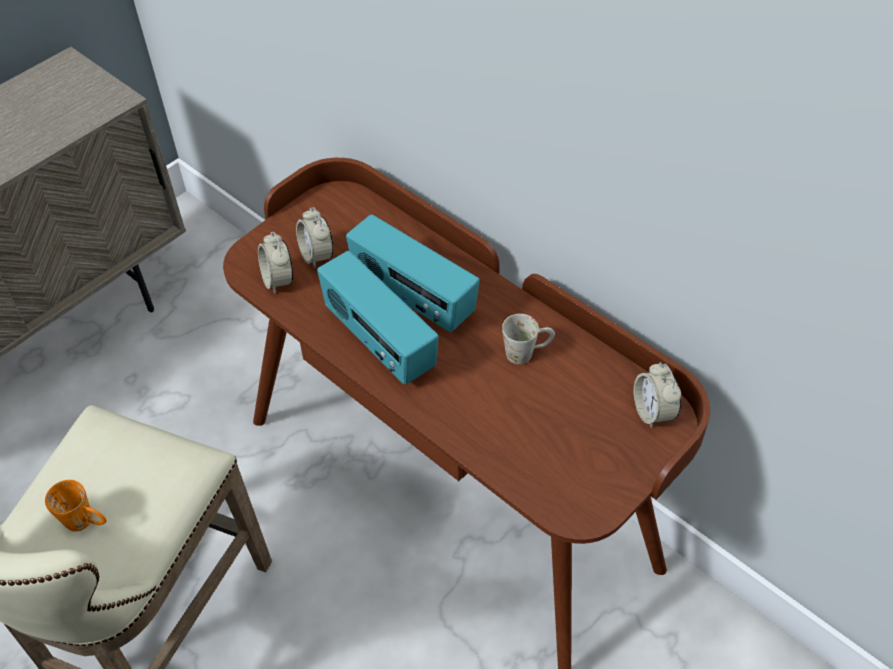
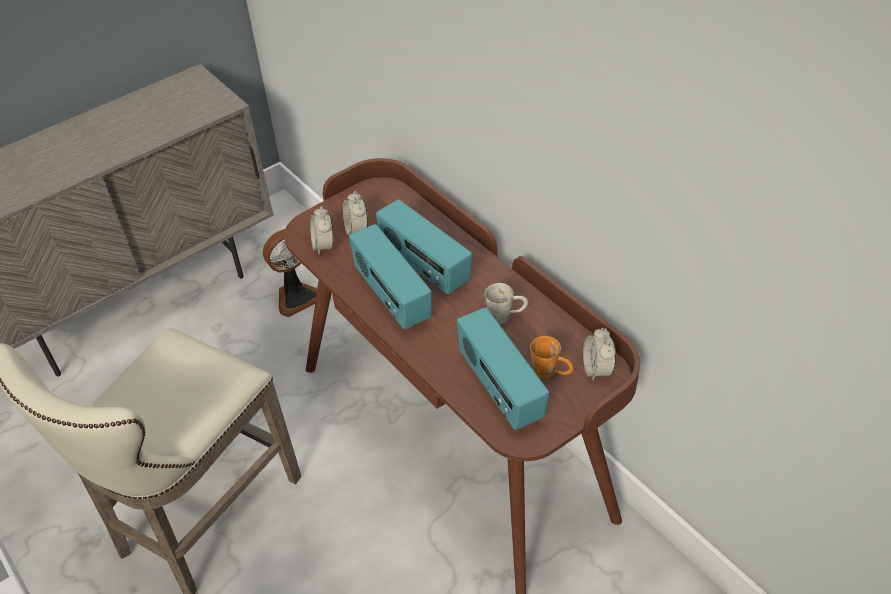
camera: 10 degrees right, 5 degrees down
orange mug [45,480,107,531] -> orange mug moved to [530,336,573,379]
none -> fan [263,229,317,317]
none -> radio [457,308,549,430]

